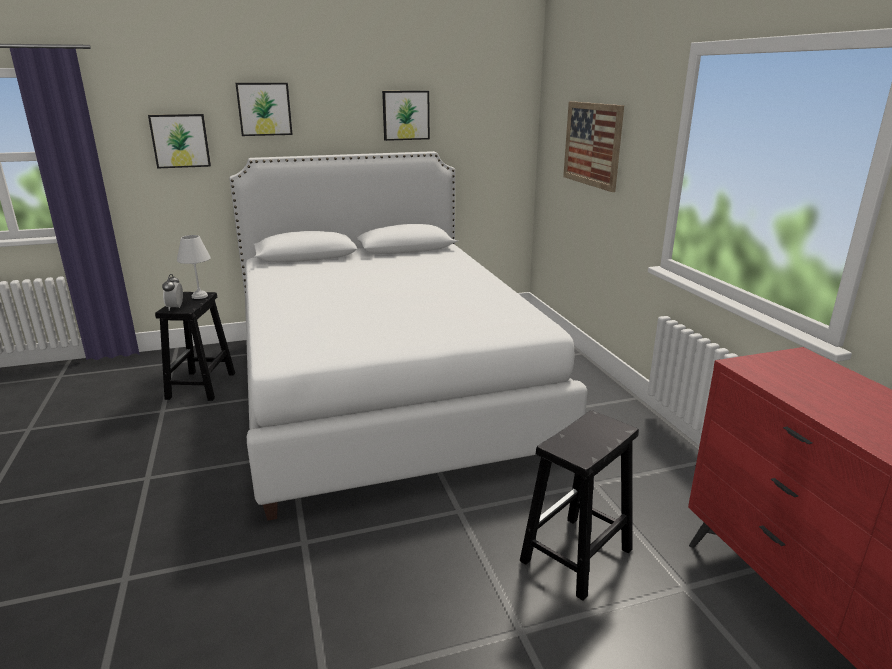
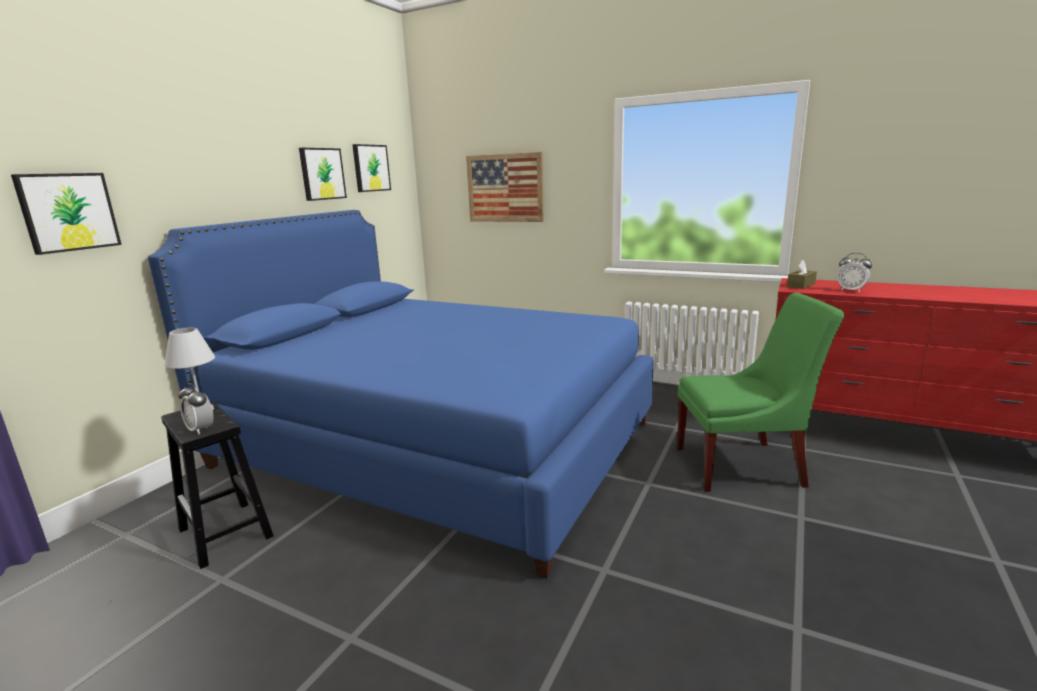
camera: 45 degrees left, 5 degrees down
white bed [229,151,588,521] -> blue bed [148,210,654,579]
picture [235,83,293,136] -> picture moved to [352,144,391,192]
black stool [520,410,639,601] -> green chair [677,293,844,492]
none -> brown tissue box [787,260,817,289]
none -> alarm clock [837,253,872,293]

